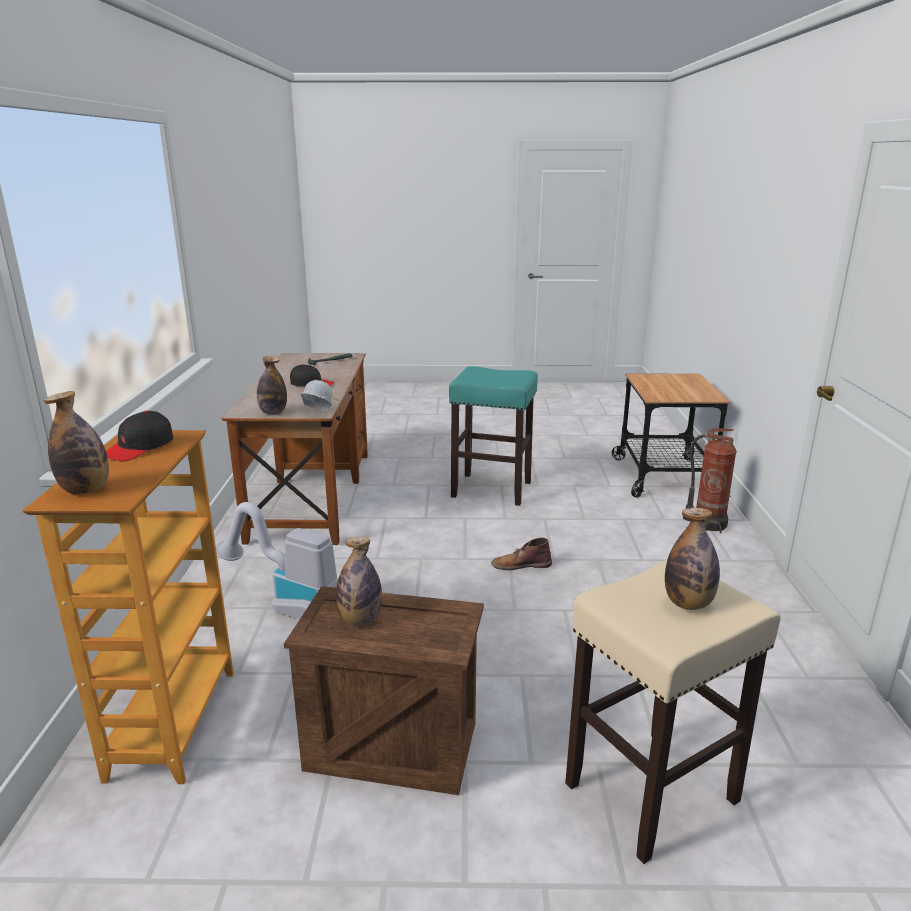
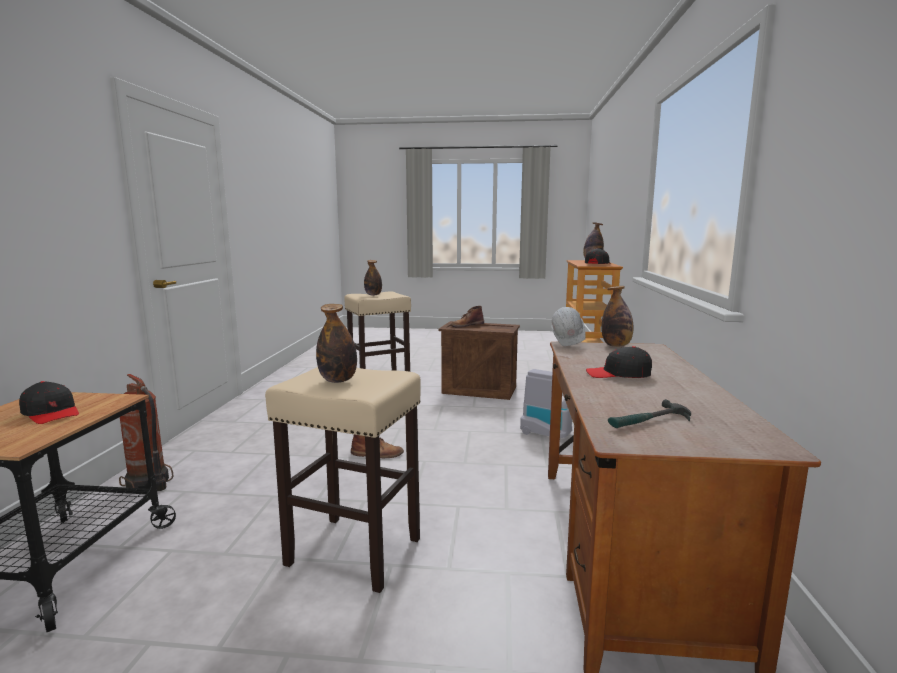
camera: 175 degrees left, 10 degrees down
bottle [336,537,382,626] -> bottle moved to [316,304,357,383]
turquoise stool [449,366,538,506] -> beige stool [265,367,421,593]
none -> black cap [19,381,79,424]
none -> brown boot [451,306,484,327]

